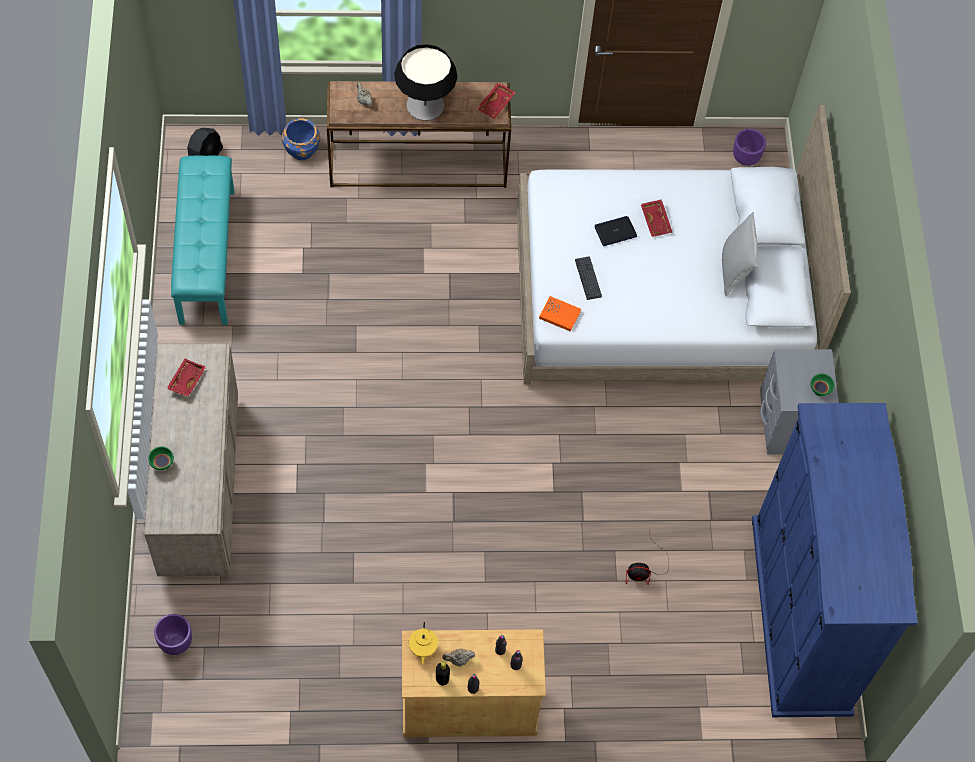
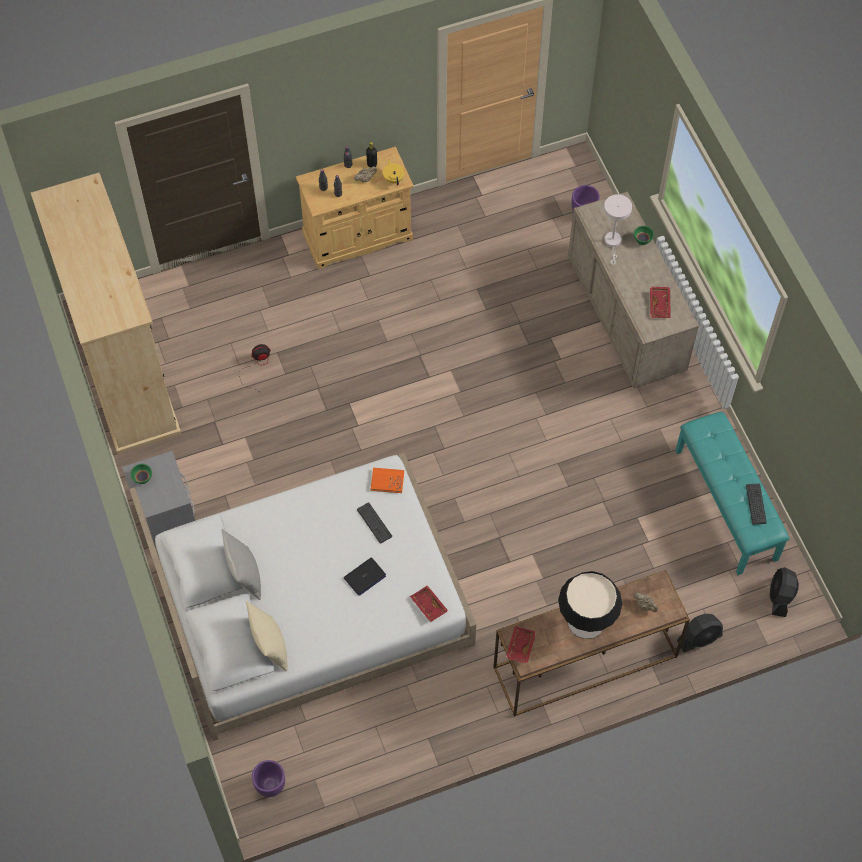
camera: 165 degrees right, 0 degrees up
blue planter [282,119,320,160] -> black fan [677,614,723,652]
red tray [641,199,672,237] -> red tray moved to [410,585,448,622]
blue wardrobe [752,403,918,717] -> beige wardrobe [31,173,182,454]
none -> beige pillow [246,601,288,671]
none -> white table lamp [604,194,632,265]
none -> keyboard [746,483,767,525]

